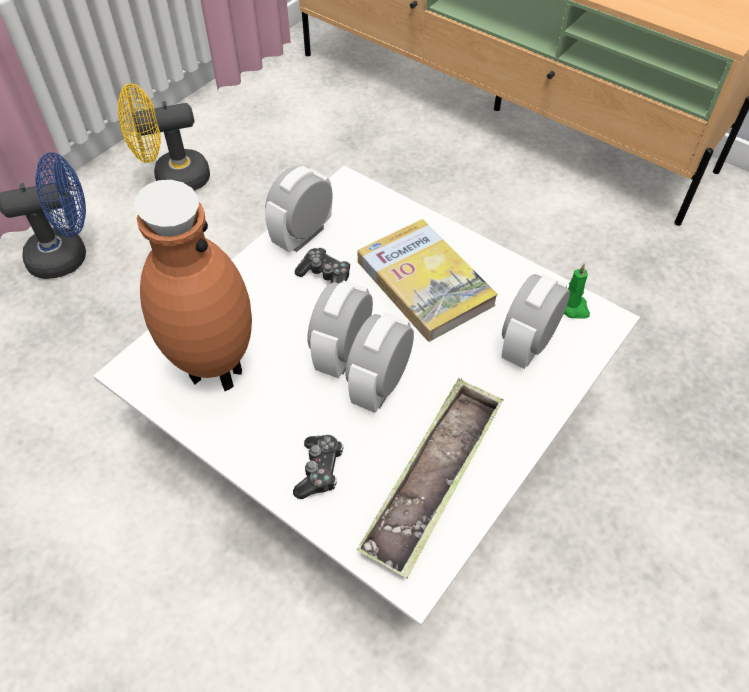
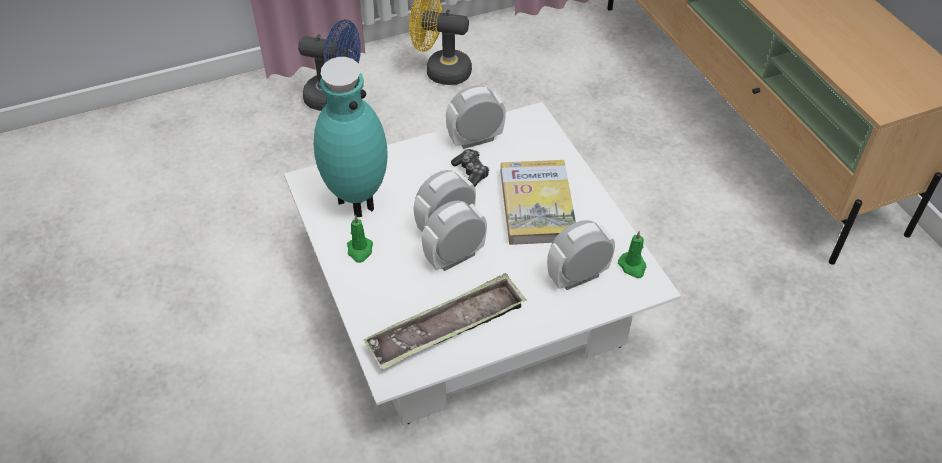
camera: 30 degrees right, 5 degrees down
brown vase [135,180,252,391] -> turquoise vase [314,57,387,217]
game controller [293,435,343,499] -> none
none -> green candle [347,215,373,263]

